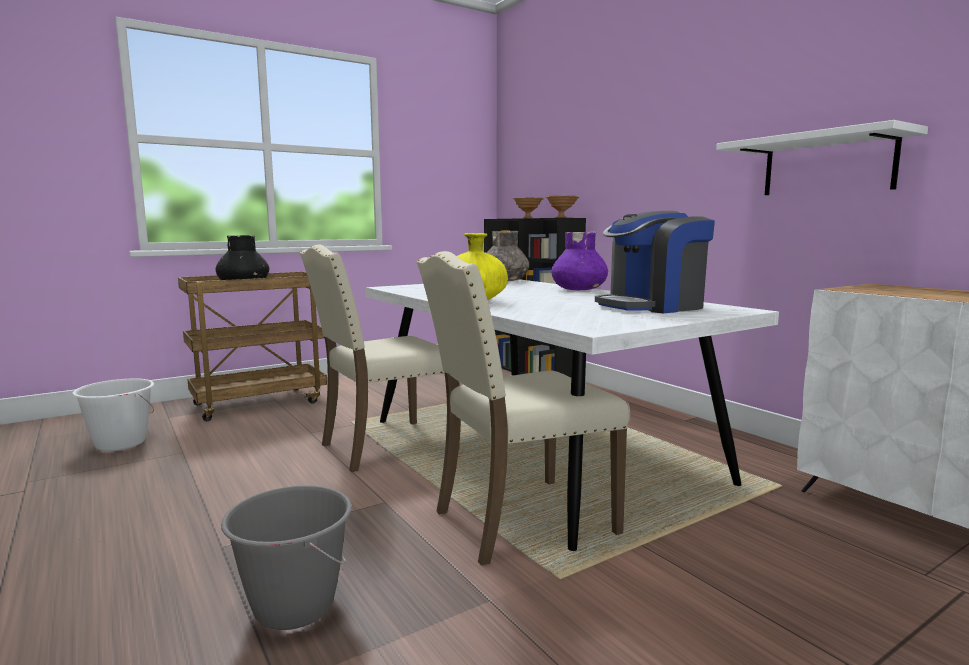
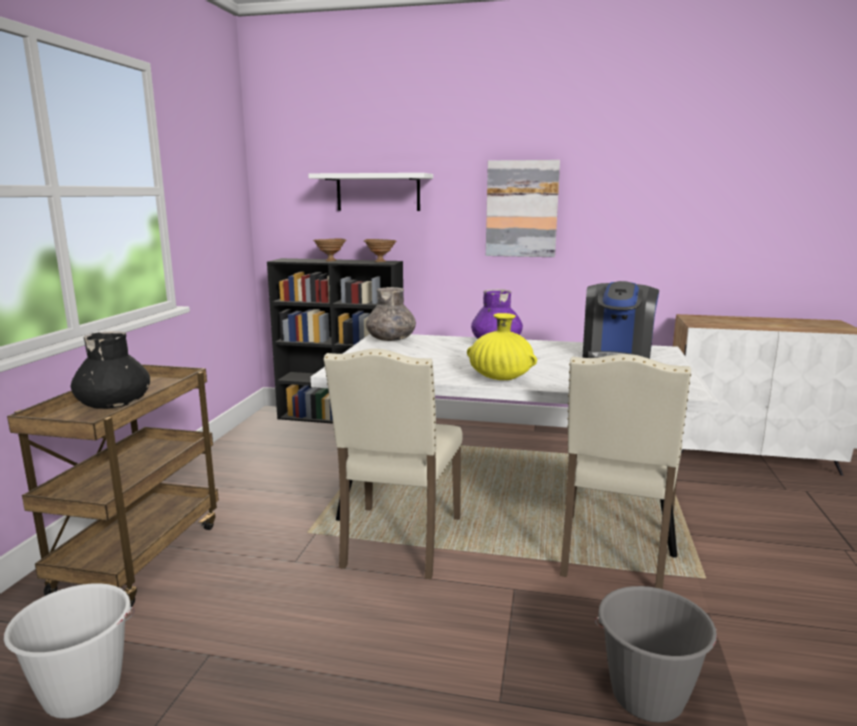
camera: 45 degrees left, 5 degrees up
white shelf [716,120,928,195] -> white shelf moved to [308,173,433,211]
none -> picture [486,160,560,257]

